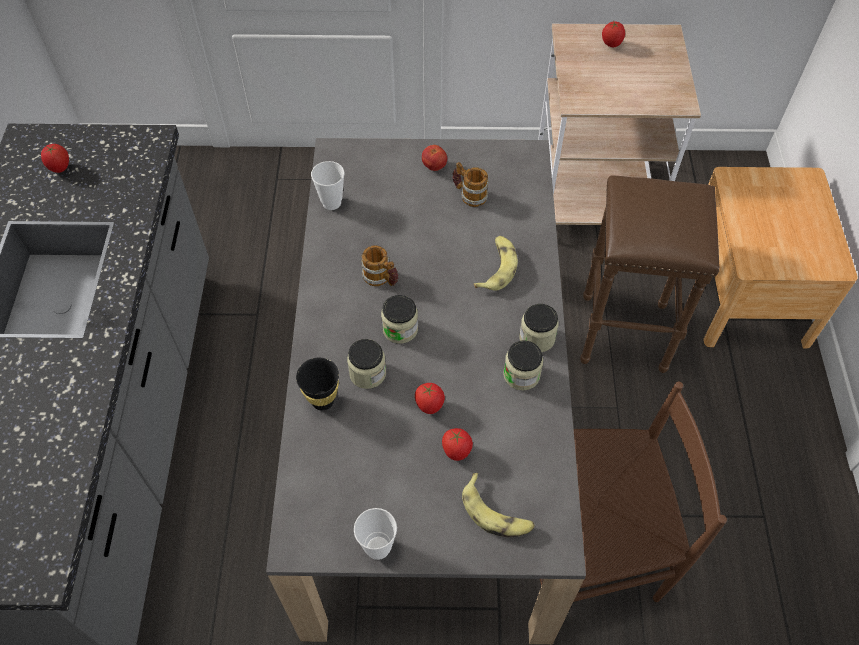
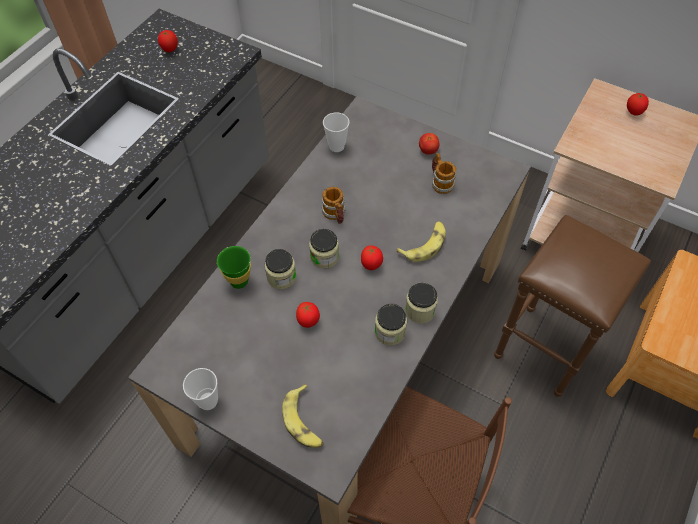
camera: 30 degrees right, 0 degrees up
black cup [296,358,339,410] -> green cup [217,246,251,289]
tomato [442,428,473,461] -> tomato moved to [361,245,383,270]

